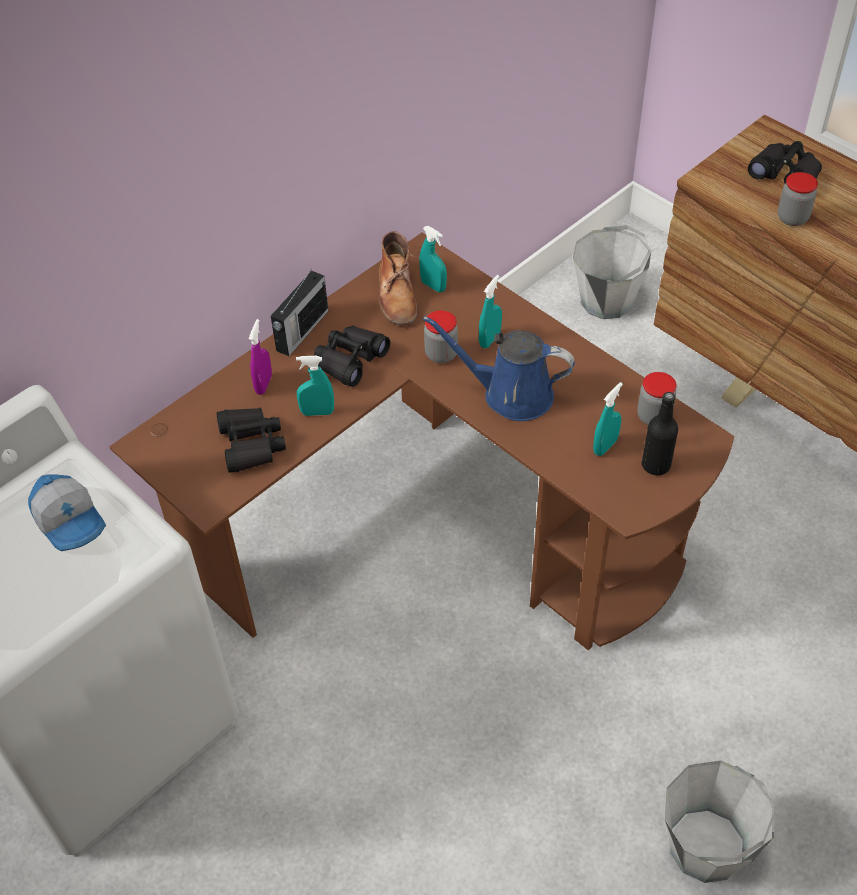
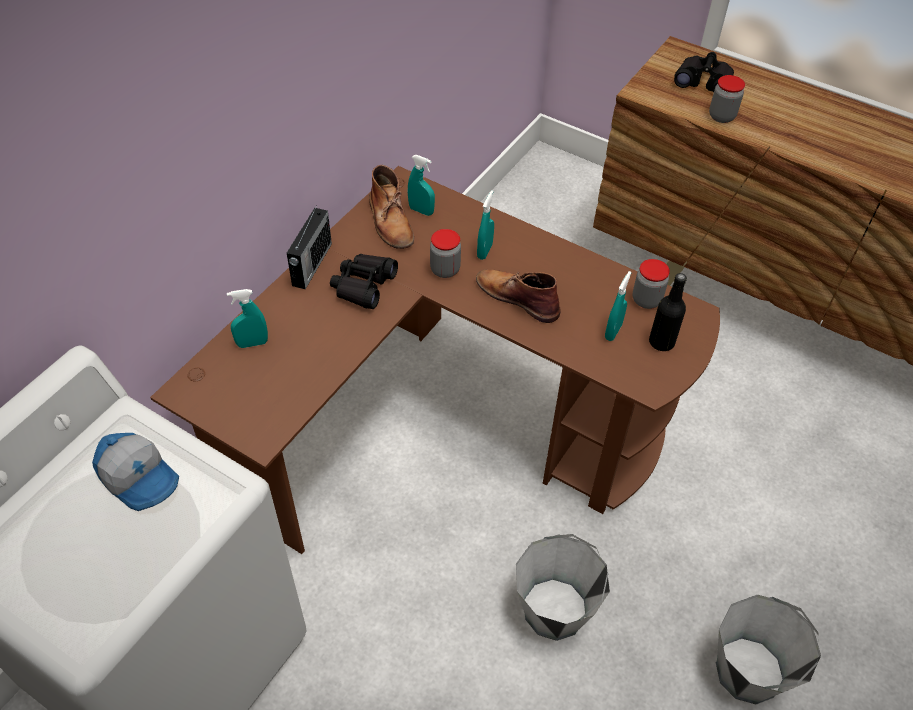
camera: 15 degrees left, 0 degrees up
black binoculars [217,407,286,473] -> none
purple spray bottle [249,319,272,395] -> none
turquoise spray bottle [296,356,334,416] -> turquoise spray bottle moved to [227,289,268,348]
blue watering can [423,316,575,421] -> brown boot [476,269,561,323]
grey bucket [573,225,651,319] -> grey bucket moved to [516,534,610,641]

